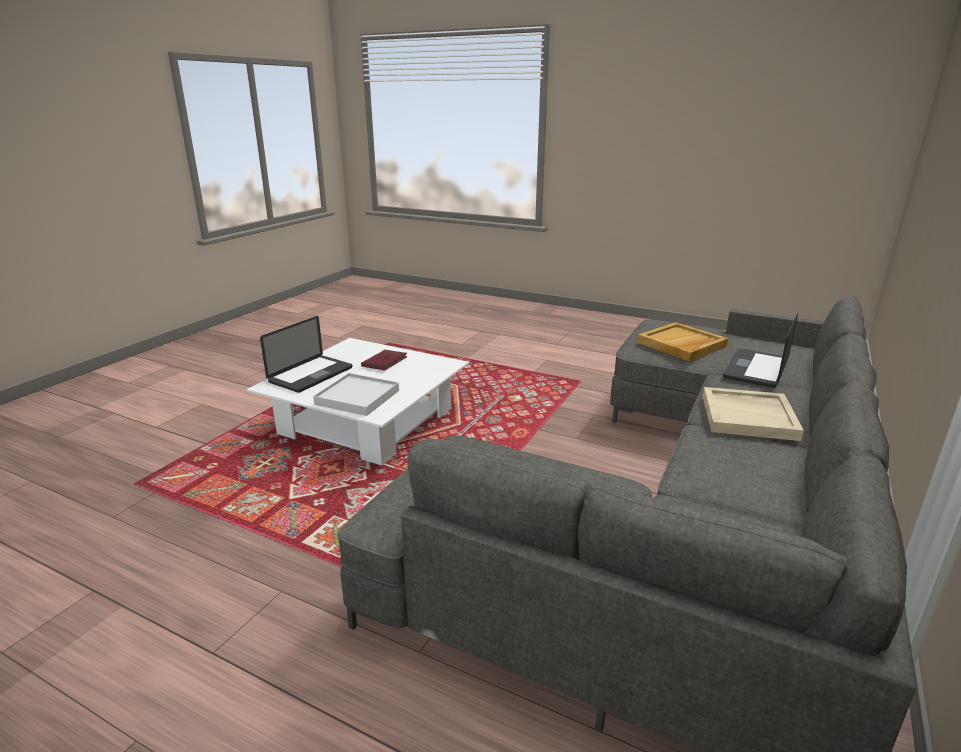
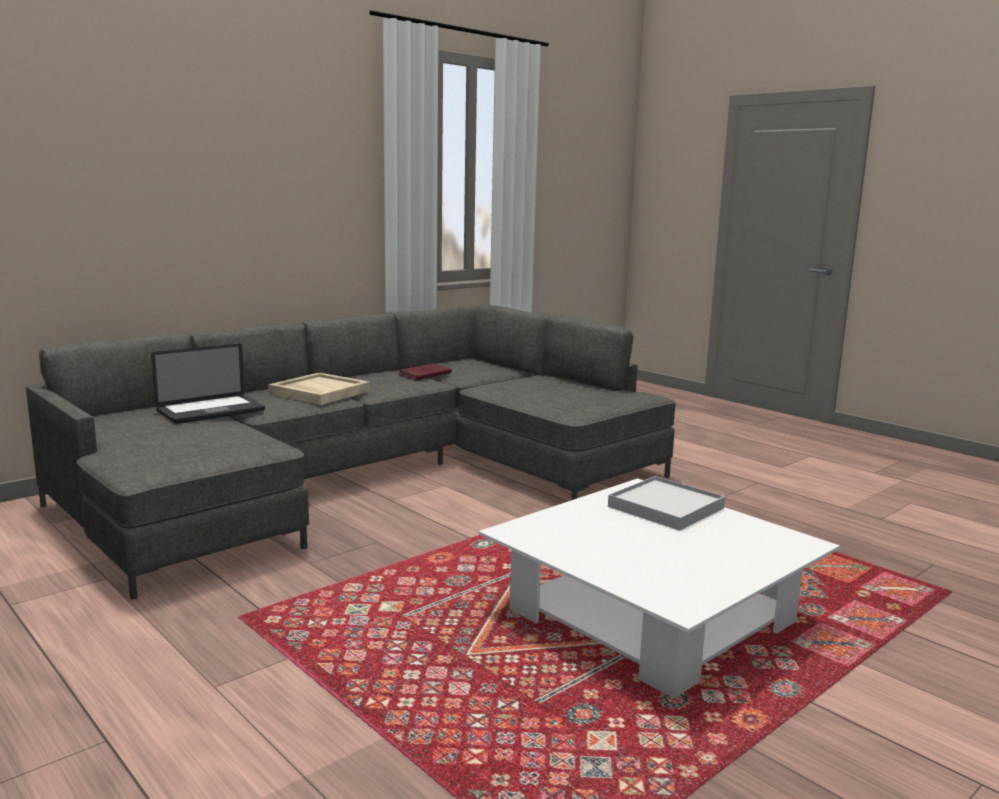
camera: 160 degrees left, 10 degrees down
laptop [260,316,352,393] -> none
red book [361,350,408,370] -> red book moved to [398,363,452,380]
beige tray [637,322,728,361] -> none

